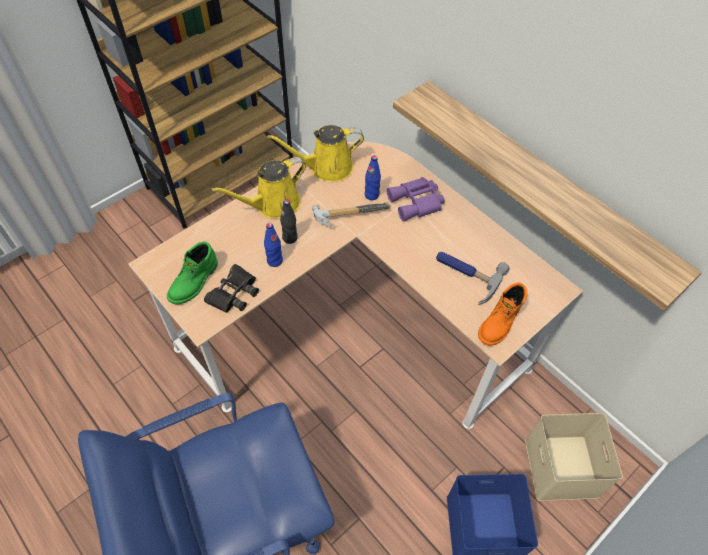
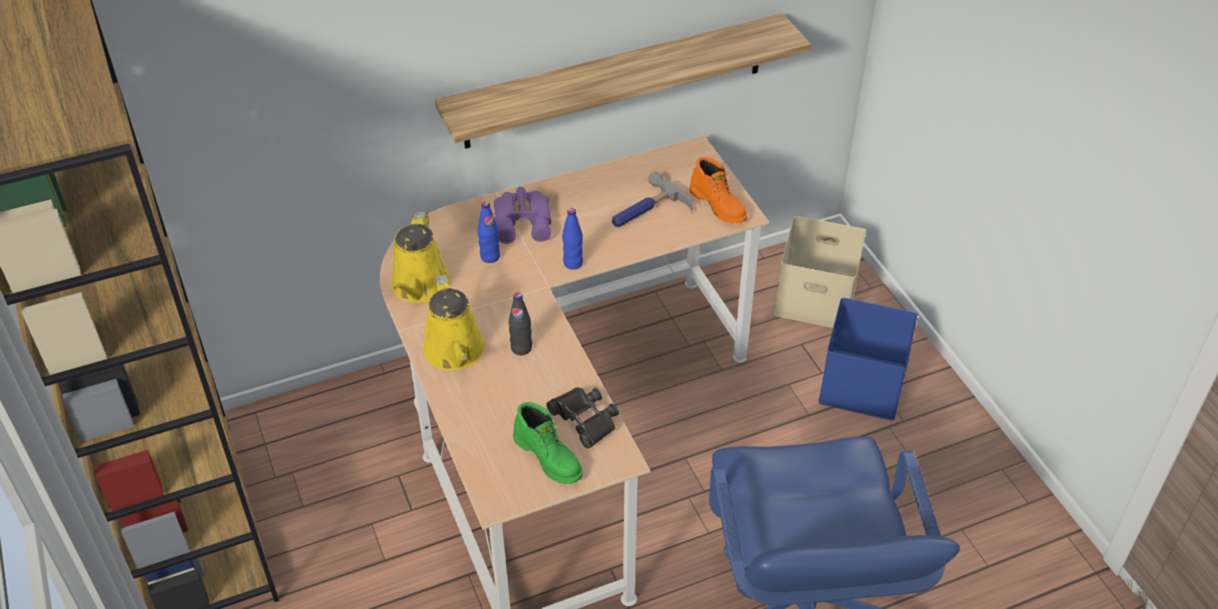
camera: 70 degrees left, 10 degrees down
blue bottle [264,223,283,267] -> blue bottle moved to [562,208,583,270]
hammer [312,202,390,226] -> none

